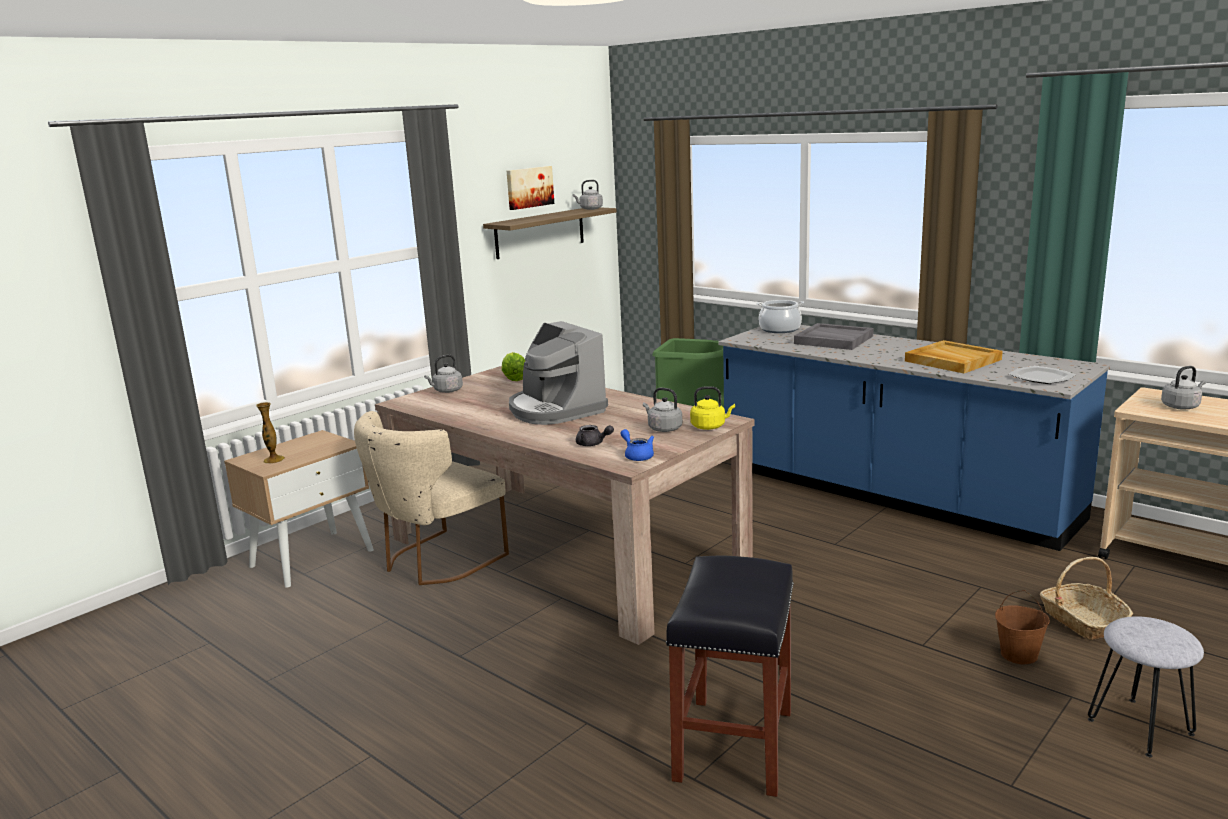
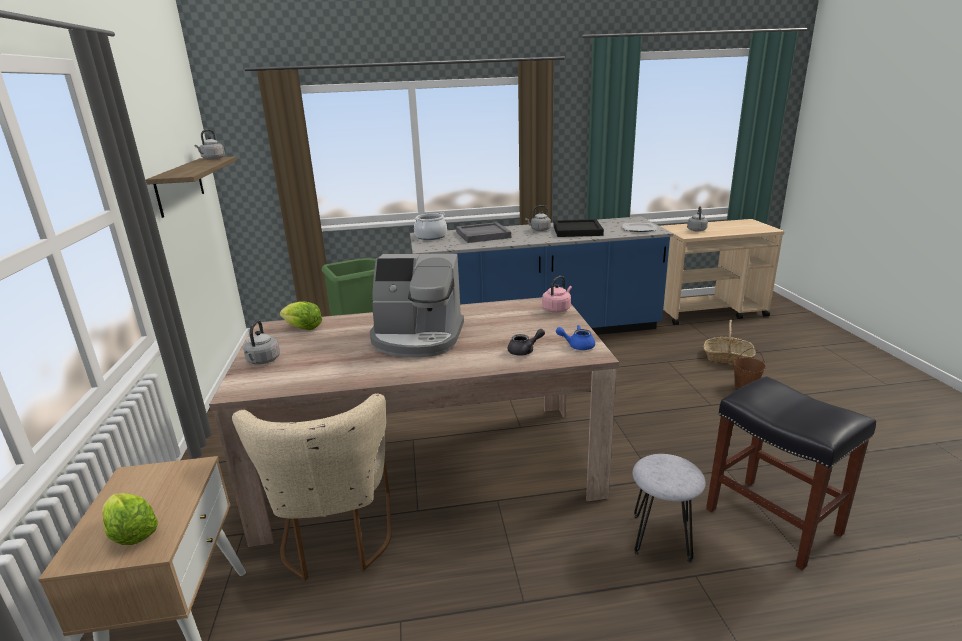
camera: 50 degrees left, 5 degrees up
vase [256,402,285,464] -> lettuce [102,493,158,545]
picture [507,166,554,210] -> none
grey kettle [643,388,682,432] -> grey kettle moved to [525,205,551,231]
yellow kettle [690,386,735,430] -> pink kettle [542,276,572,313]
beige tray [905,340,1003,373] -> black tray [553,219,604,237]
grey stool [1088,616,1204,757] -> grey stool moved to [633,454,706,562]

